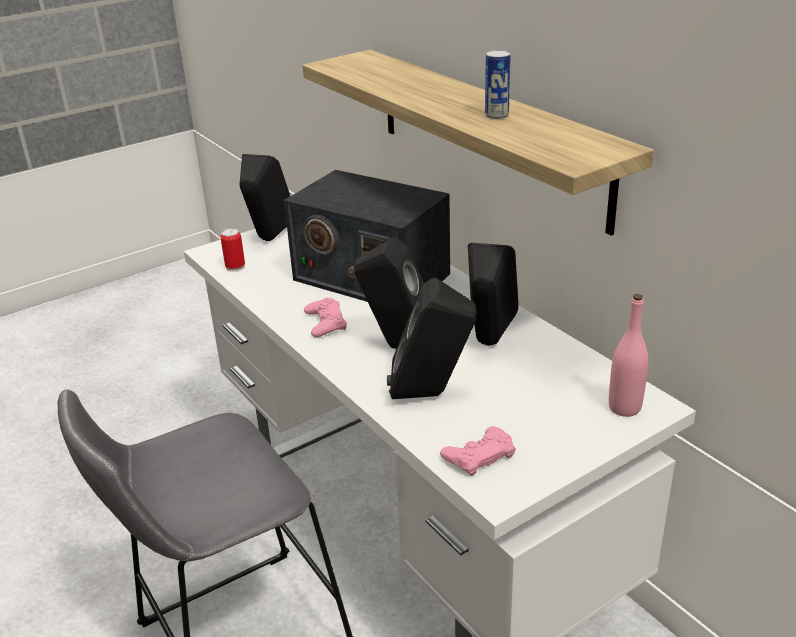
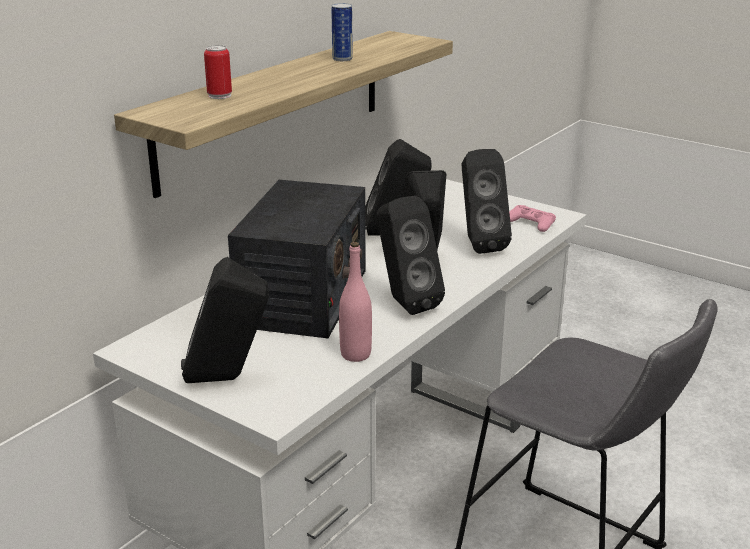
camera: 110 degrees left, 5 degrees down
can [220,228,245,272] -> can moved to [204,45,232,99]
pink game controller [304,298,347,337] -> black speaker [377,196,445,315]
pink bottle [609,294,648,417] -> pink bottle moved to [339,242,372,362]

